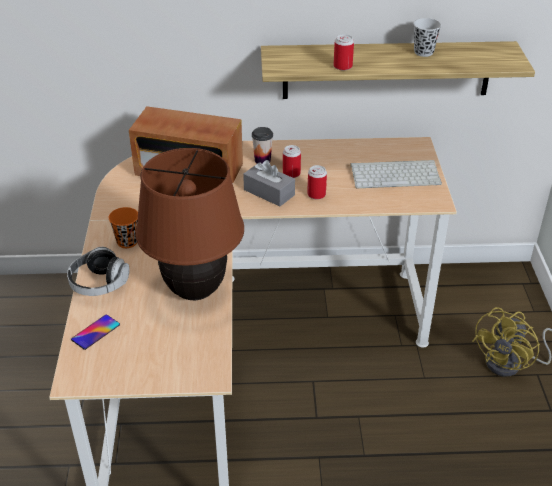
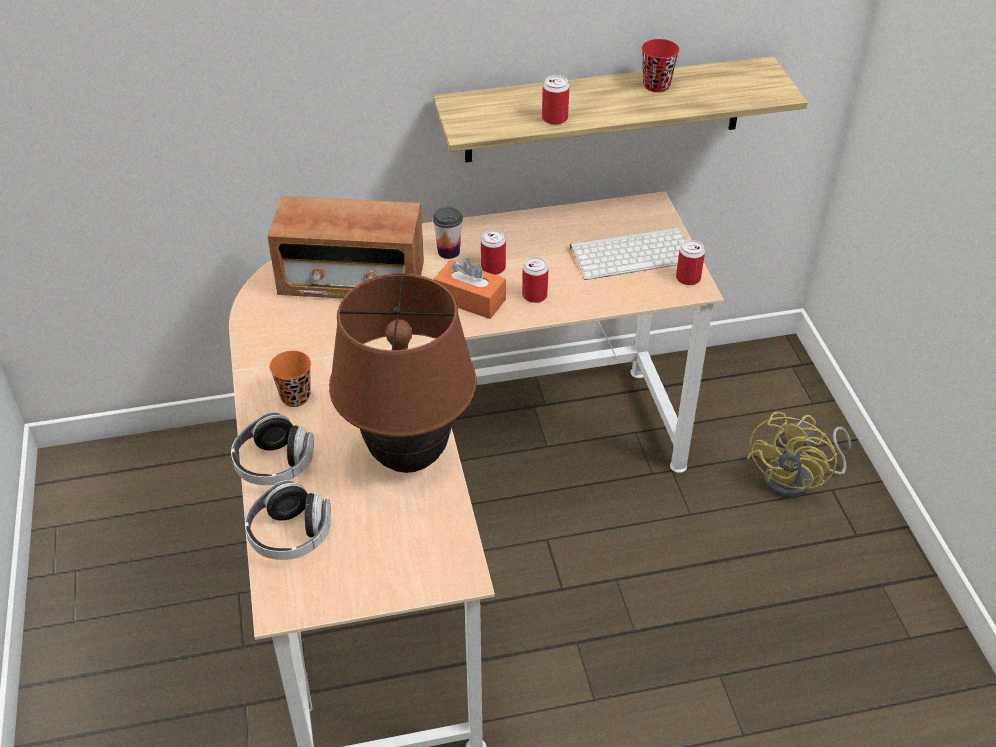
camera: 10 degrees left, 5 degrees up
phone [71,315,120,350] -> headphones [245,480,331,560]
grey tissue box [243,160,295,206] -> orange tissue box [434,258,506,319]
black cup [413,18,441,57] -> red cup [642,39,680,92]
none -> can [676,240,705,285]

